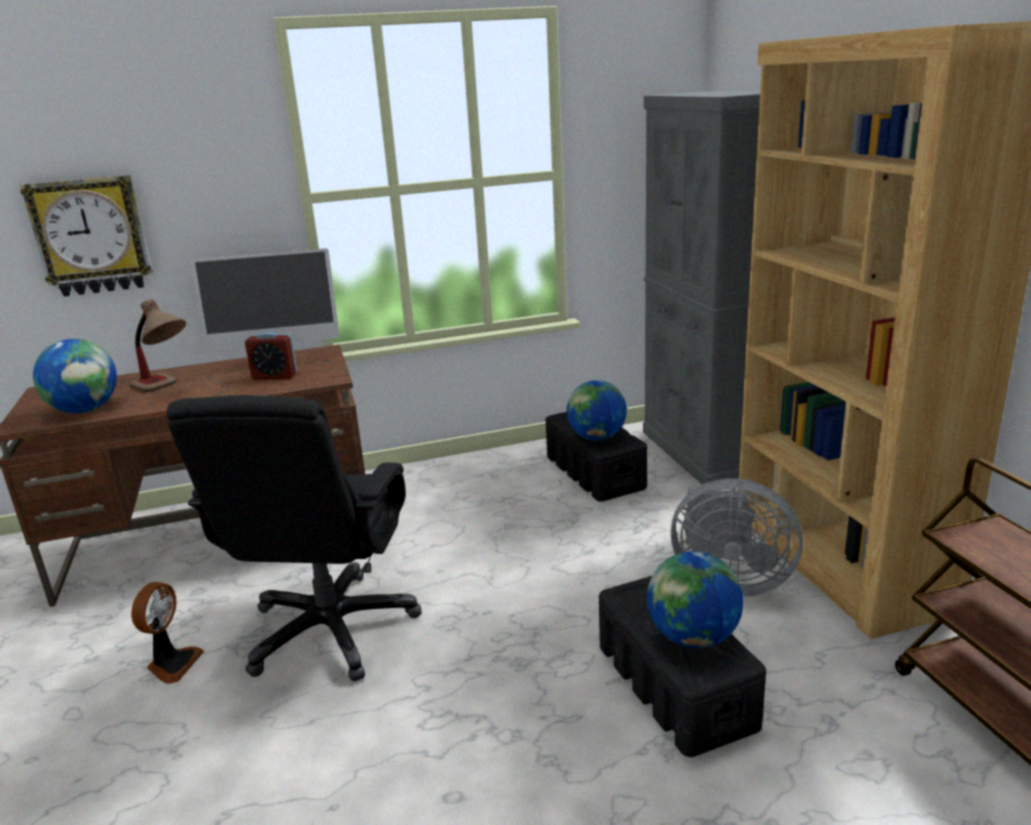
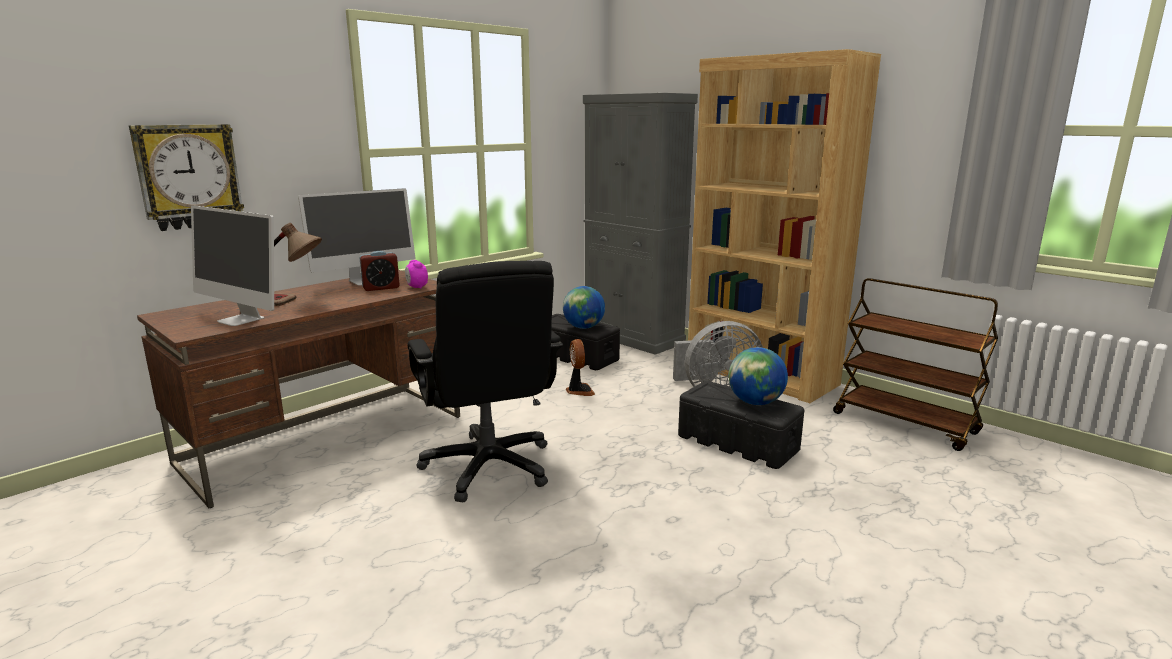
camera: 30 degrees left, 5 degrees down
globe [33,339,117,413] -> monitor [191,205,274,326]
fan [131,582,204,684] -> fan moved to [566,339,595,396]
none -> alarm clock [405,260,428,289]

